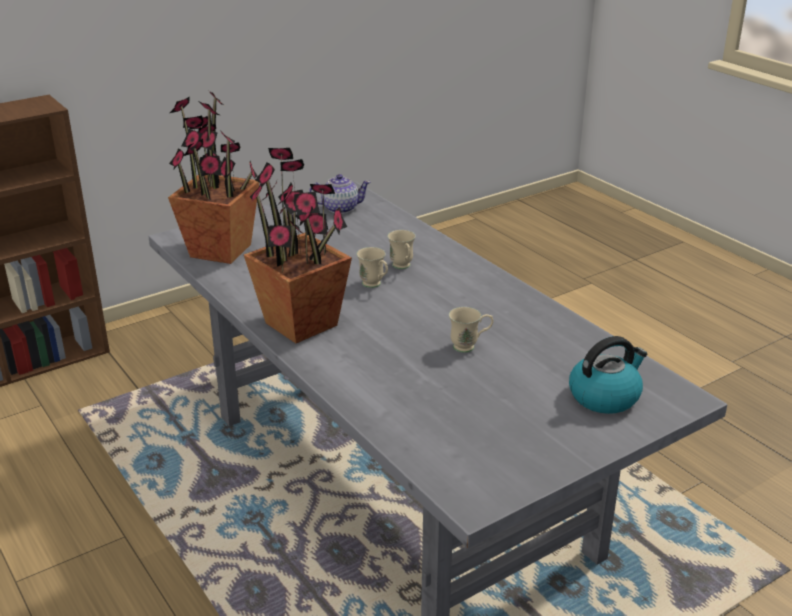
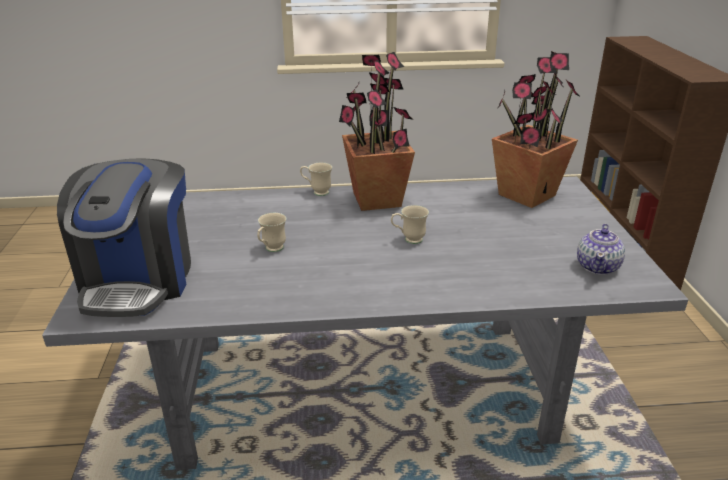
camera: 120 degrees right, 0 degrees up
beige mug [387,230,416,269] -> beige mug moved to [300,162,332,196]
kettle [569,336,647,414] -> coffee machine [57,158,191,317]

